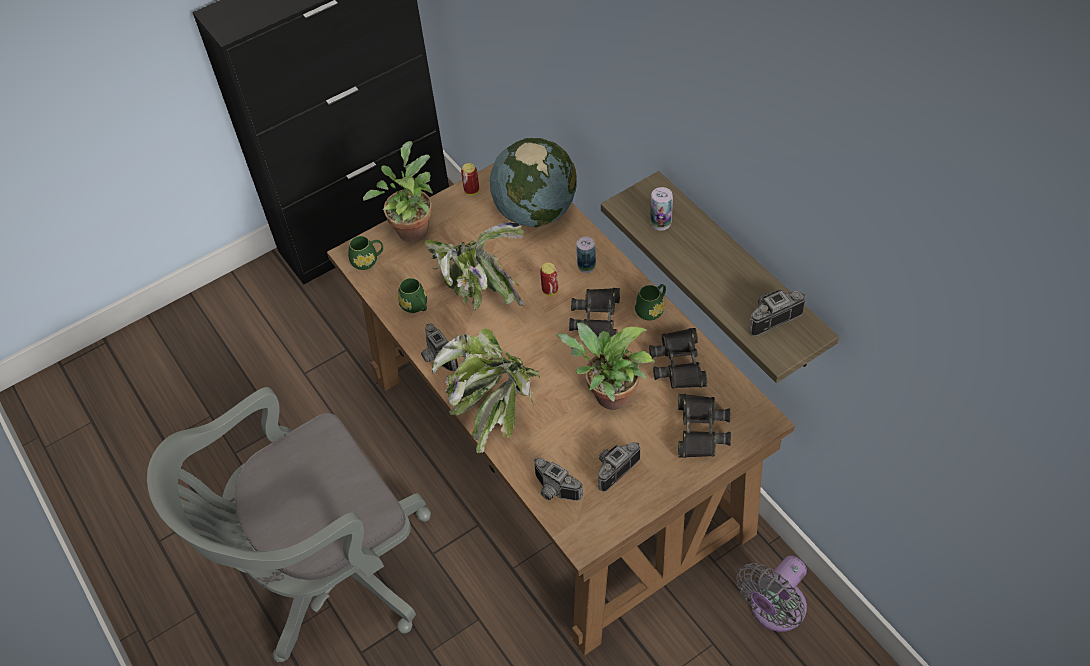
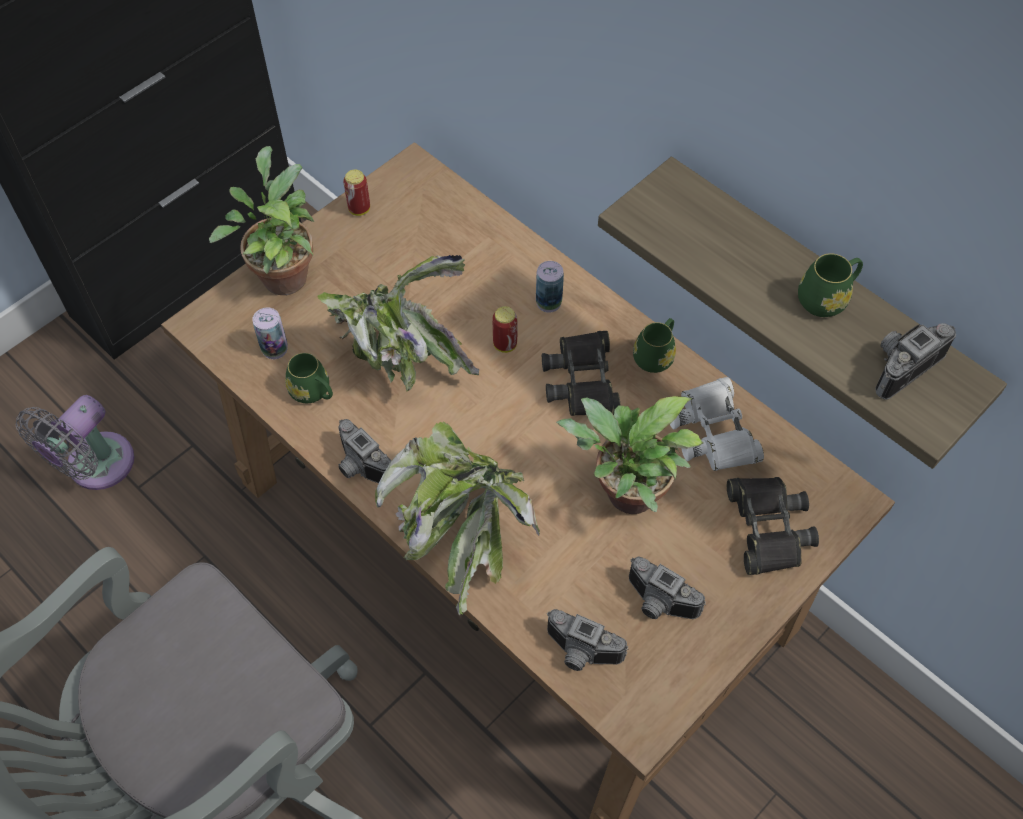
camera: 15 degrees left, 5 degrees up
green mug [348,236,383,270] -> green mug moved to [798,253,863,317]
globe [490,138,577,228] -> none
camera [598,442,640,492] -> camera turned 90 degrees counterclockwise [629,556,706,619]
black binoculars [649,328,707,388] -> white binoculars [670,377,764,471]
can [650,187,673,231] -> can moved to [252,307,288,359]
grey fan [736,556,807,632] -> grey fan moved to [16,395,134,490]

